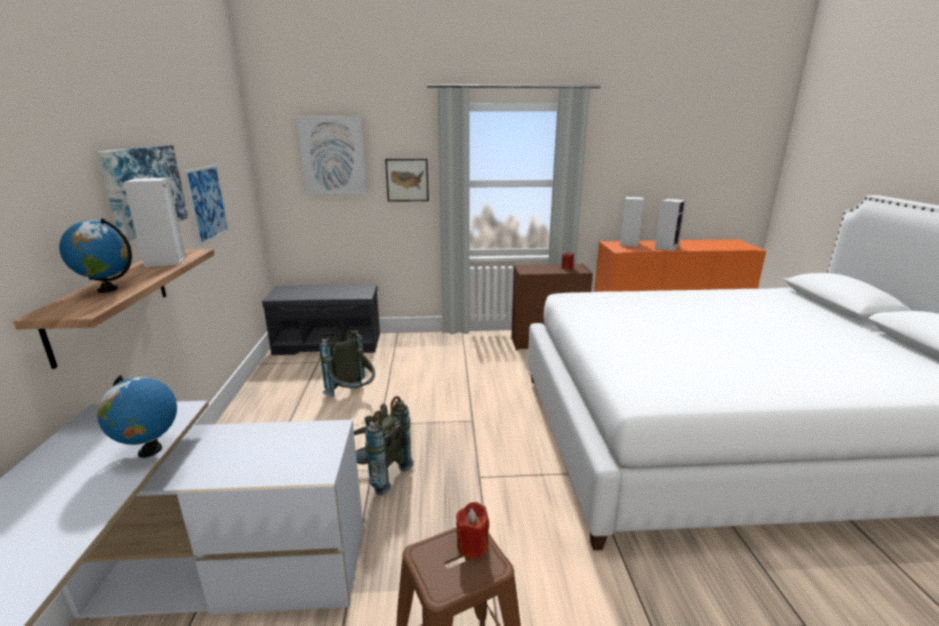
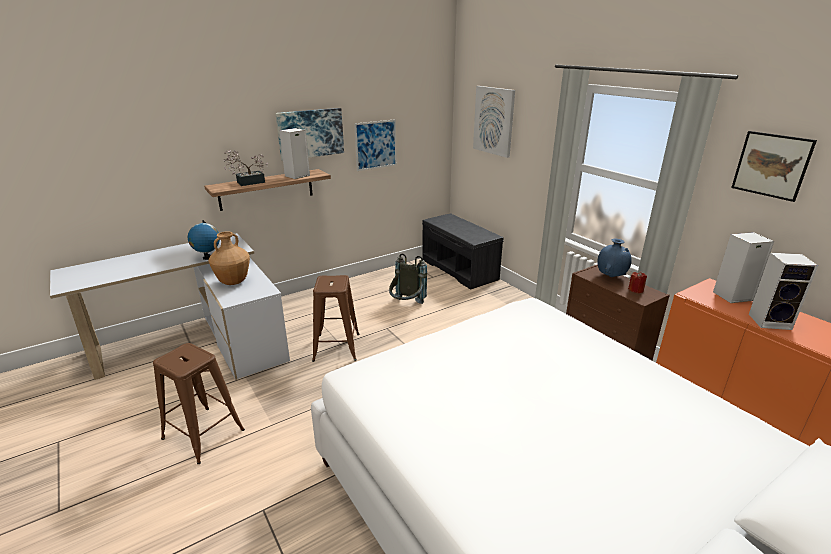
camera: 60 degrees right, 5 degrees up
globe [59,218,132,293] -> potted plant [224,150,268,186]
grey backpack [354,396,414,496] -> brown stool [312,275,360,362]
picture [385,159,429,202] -> picture moved to [731,131,817,202]
red candle [456,502,489,558] -> none
none -> brown vase [208,231,250,285]
none -> blue vase [597,239,632,277]

